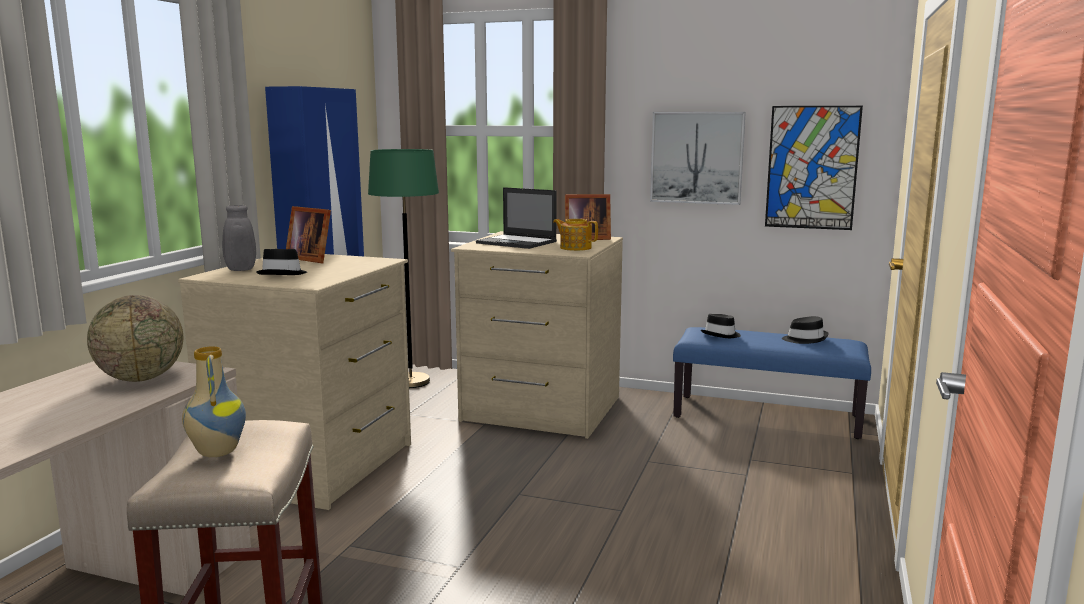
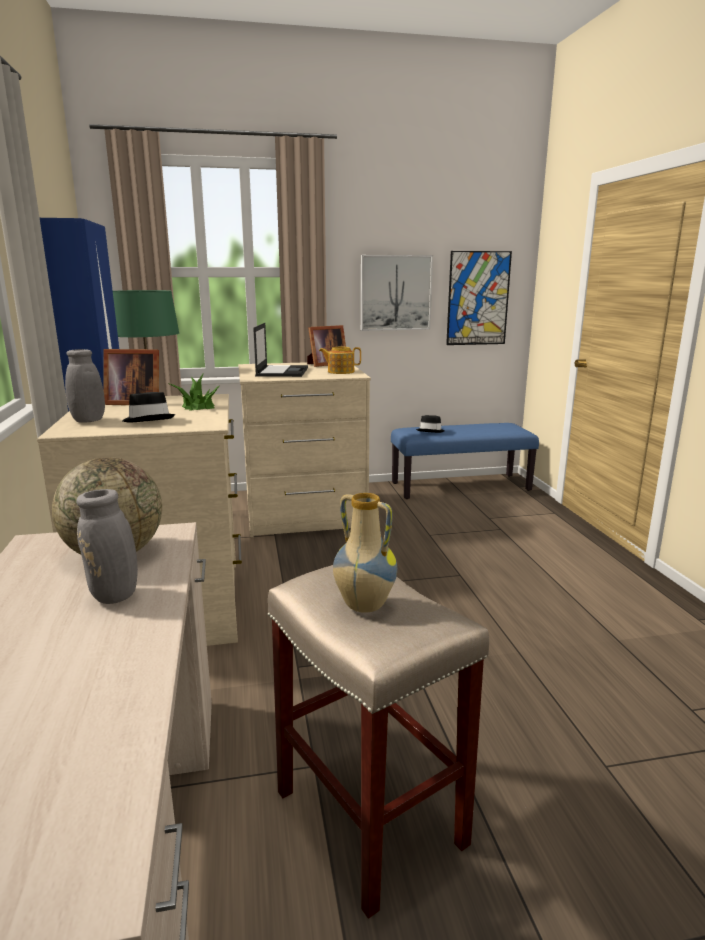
camera: 30 degrees left, 5 degrees up
laptop [476,187,557,249] -> laptop turned 90 degrees counterclockwise [253,323,308,377]
black hat [782,316,829,344] -> none
none -> grey vase [76,489,184,604]
none -> potted plant [168,374,219,411]

